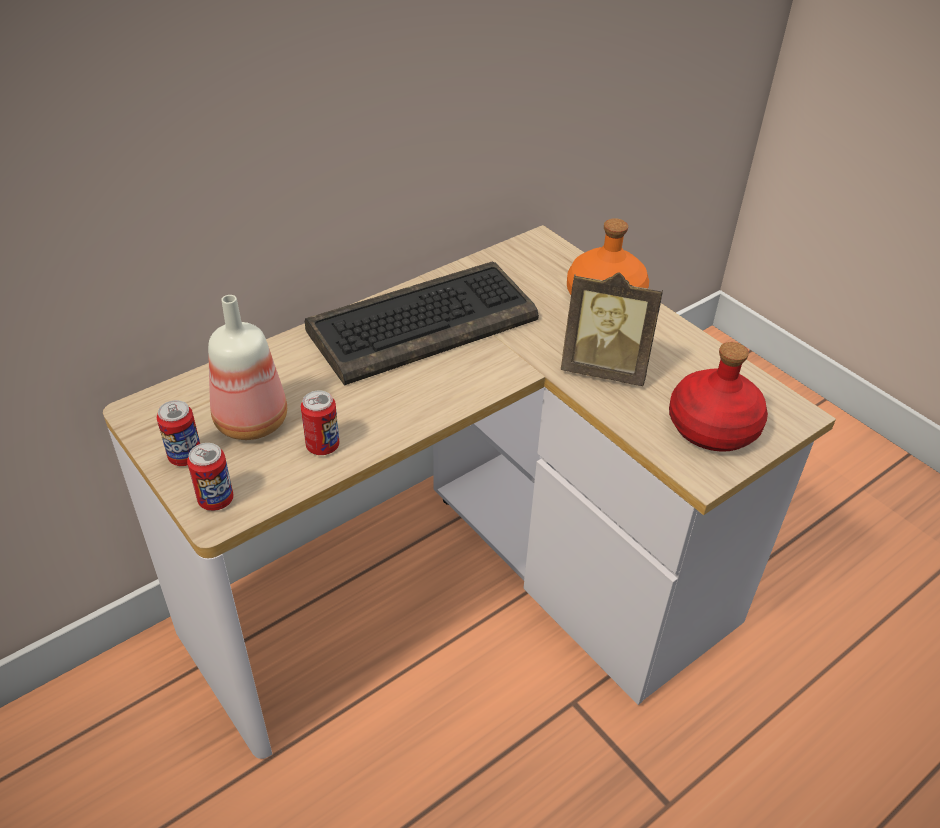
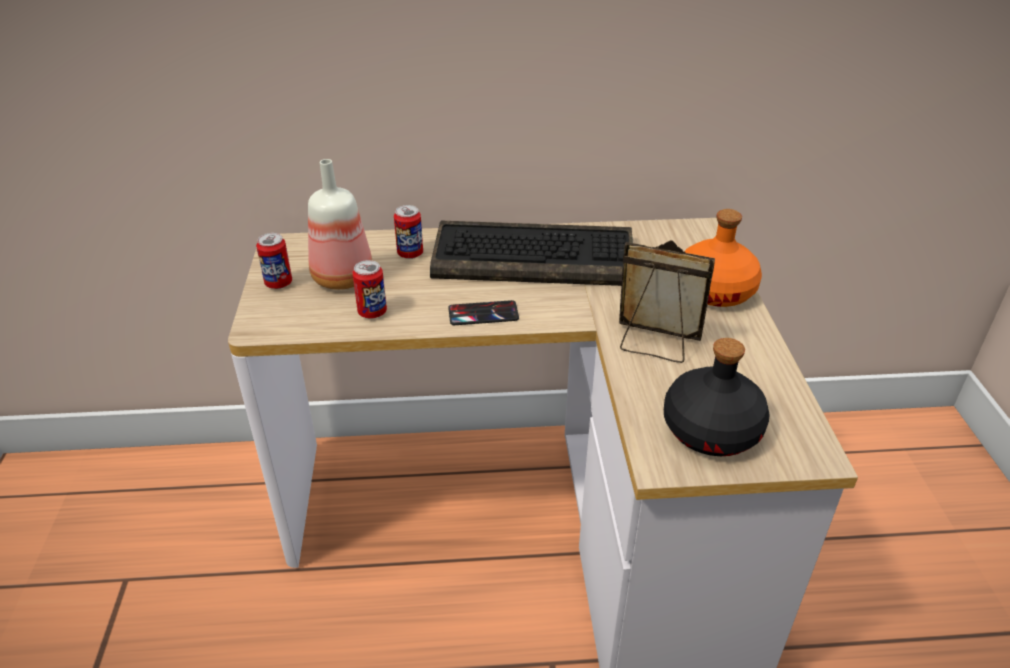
camera: 35 degrees right, 5 degrees down
can [187,443,234,511] -> can moved to [394,205,423,259]
picture frame [561,272,663,386] -> picture frame turned 150 degrees clockwise [619,240,715,363]
red bottle [669,342,768,452] -> black bottle [664,338,770,456]
none -> phone [448,300,519,325]

